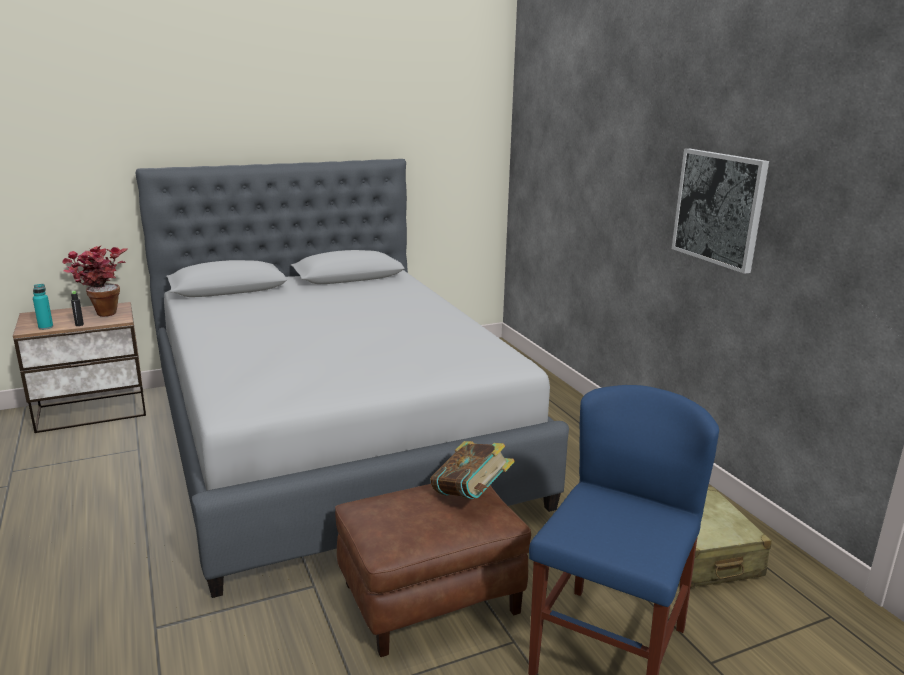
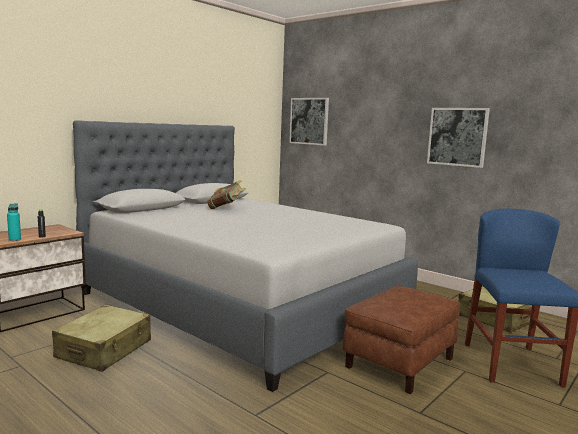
camera: 25 degrees left, 10 degrees down
potted plant [62,246,128,317] -> none
book [430,441,515,499] -> book moved to [207,180,245,209]
none -> beige suitcase [52,305,151,372]
none -> picture [289,98,329,145]

